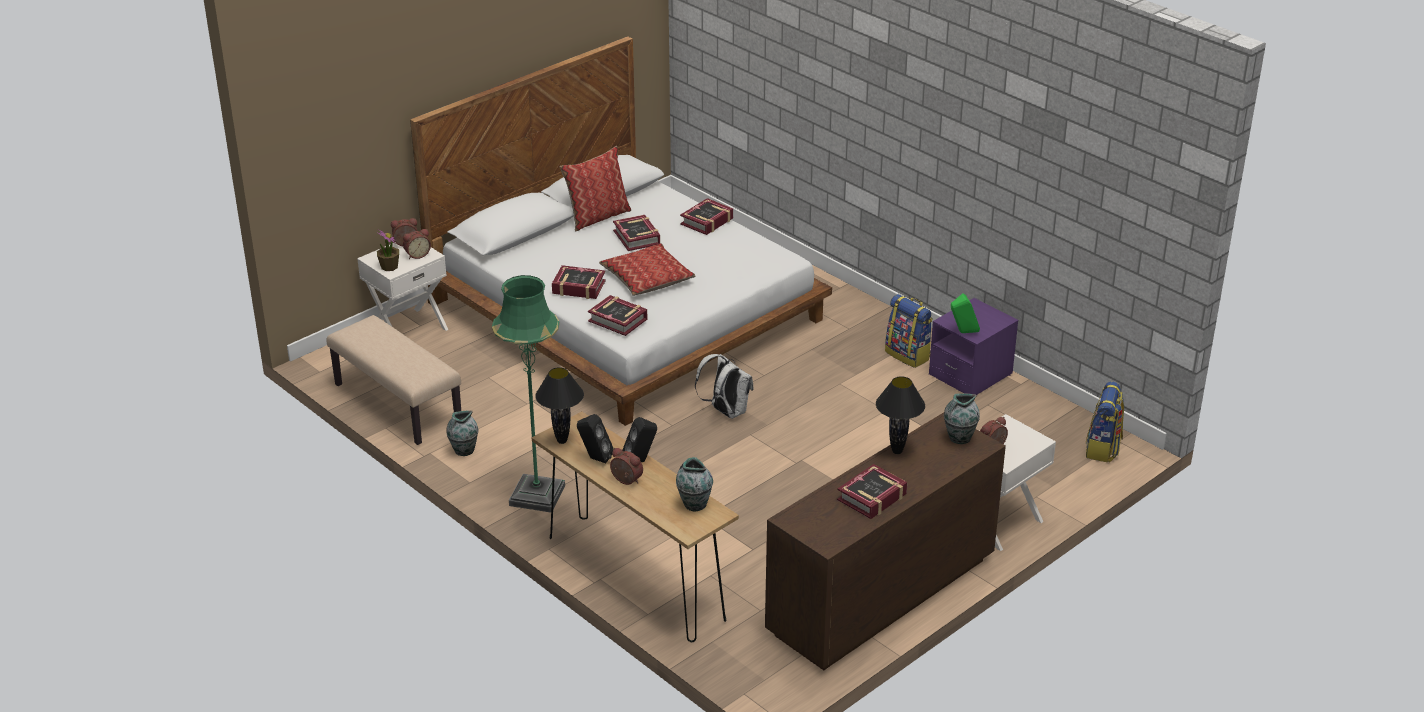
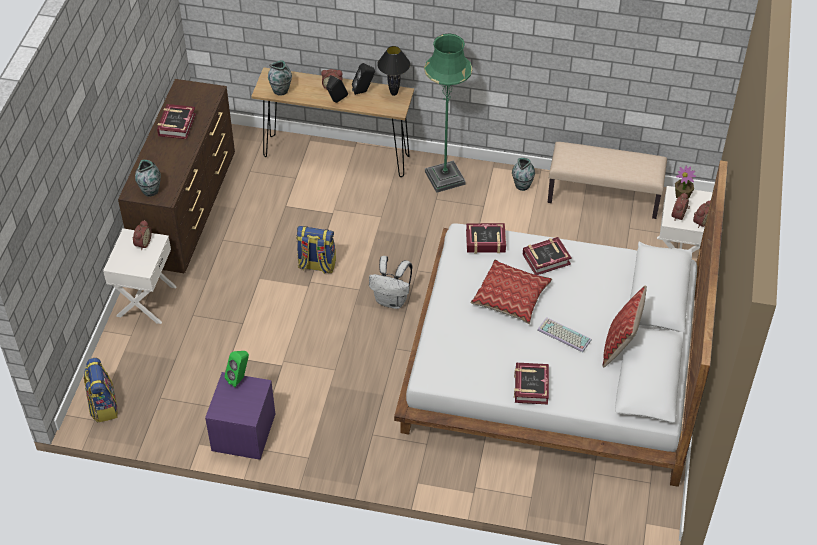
camera: 145 degrees right, 15 degrees up
book [613,215,660,251] -> keyboard [537,317,592,352]
black table lamp [876,376,925,454] -> none
backpack [885,294,933,368] -> backpack moved to [296,226,336,274]

